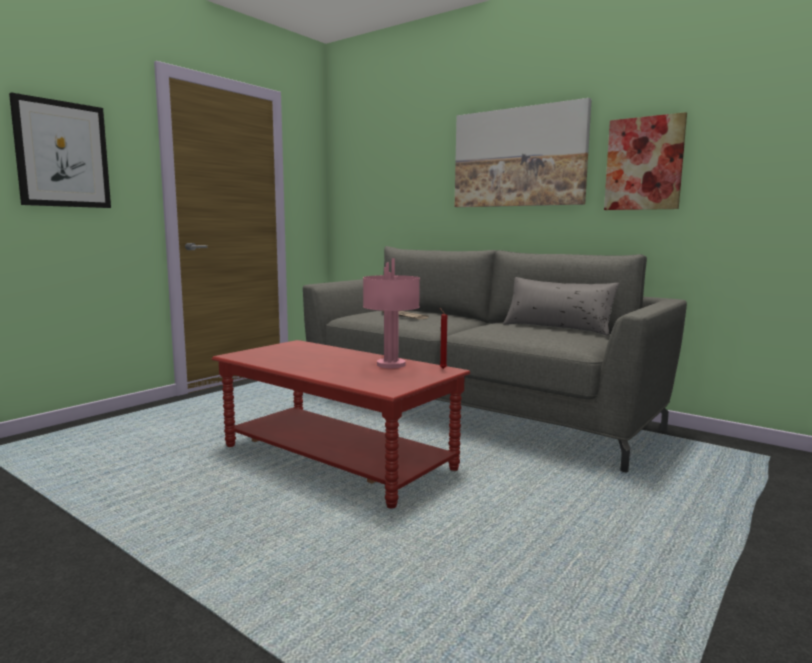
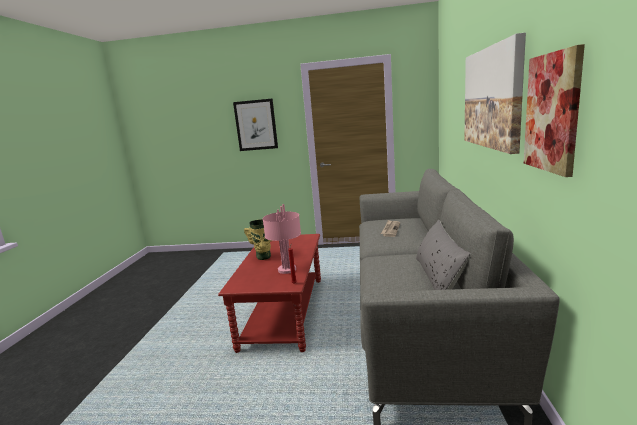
camera: 60 degrees right, 5 degrees up
none -> vase [244,219,271,260]

